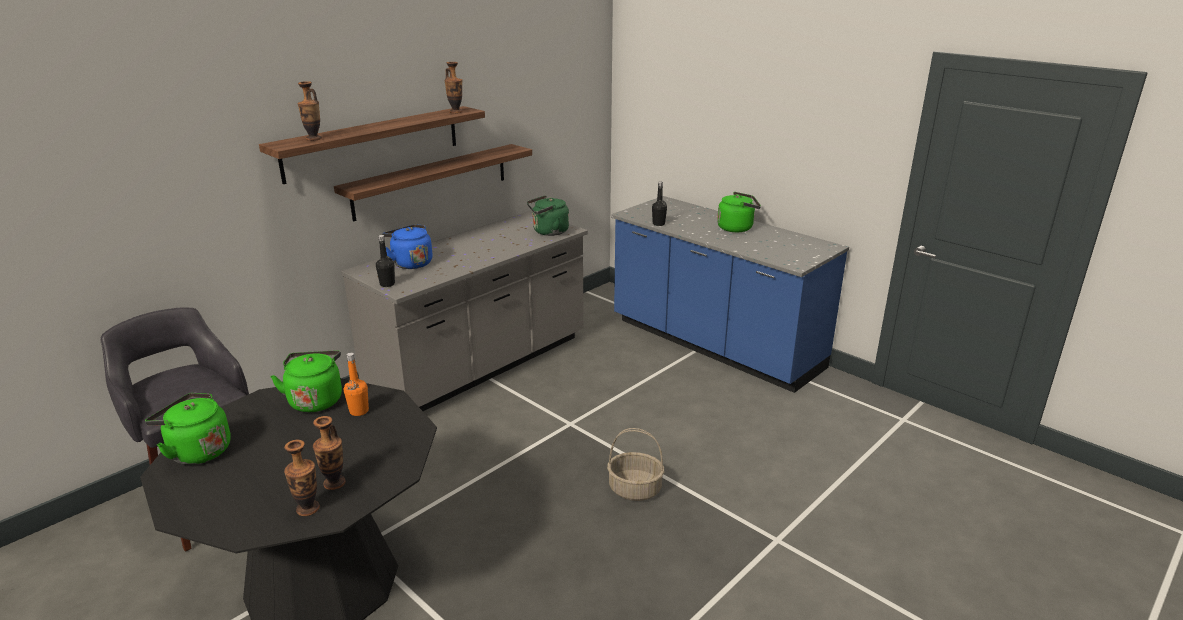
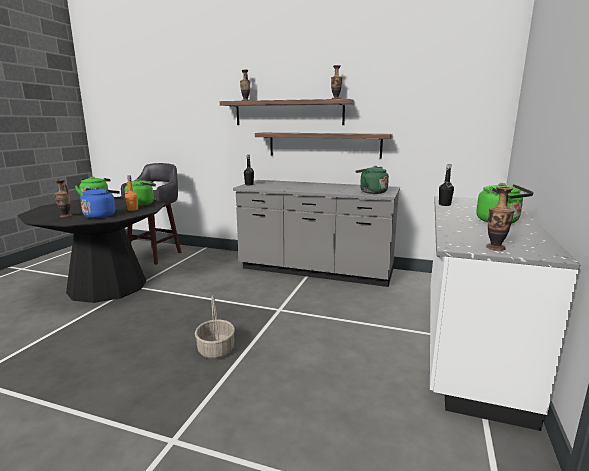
camera: 65 degrees right, 10 degrees down
vase [284,440,320,516] -> vase moved to [486,186,514,251]
blue kettle [382,224,433,269] -> blue kettle moved to [80,187,120,218]
blue counter [611,196,849,393] -> white counter [430,196,580,431]

